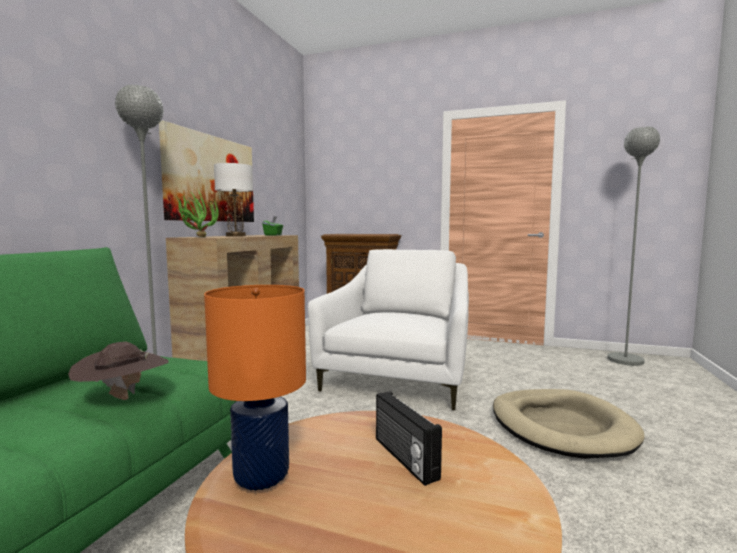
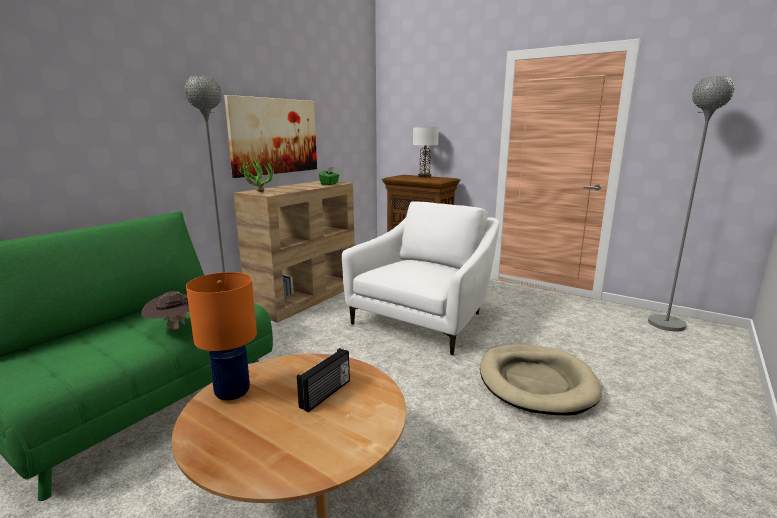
camera: 15 degrees right, 10 degrees up
table lamp [214,163,253,237] -> table lamp moved to [413,127,439,178]
radio [376,391,442,486] -> radio turned 135 degrees counterclockwise [297,348,350,412]

